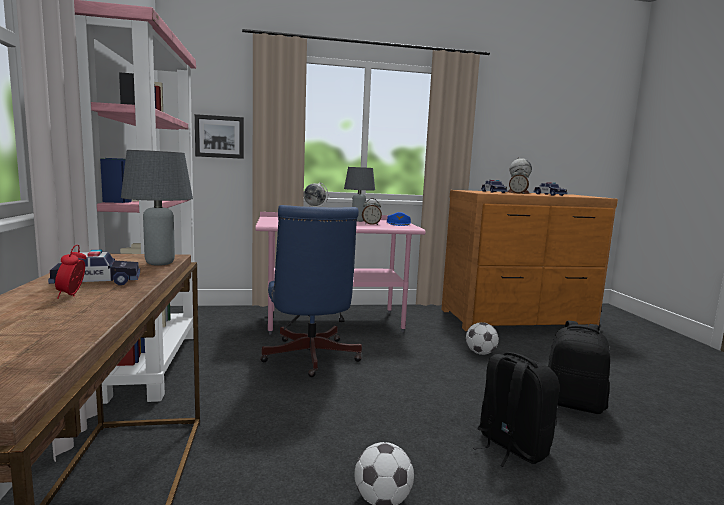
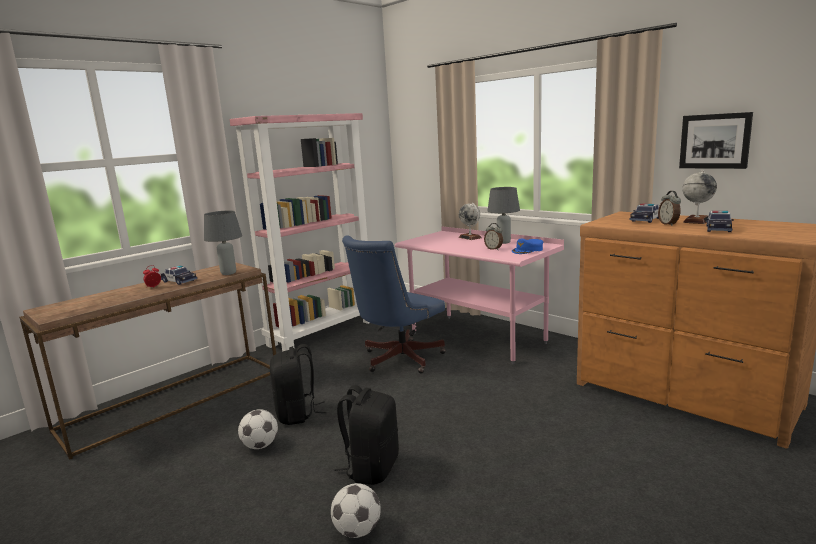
camera: 55 degrees right, 5 degrees up
picture [195,114,244,159] -> picture moved to [679,112,753,169]
football [466,322,499,355] -> football moved to [331,483,381,538]
black backpack [548,321,610,414] -> black backpack moved to [270,344,327,425]

